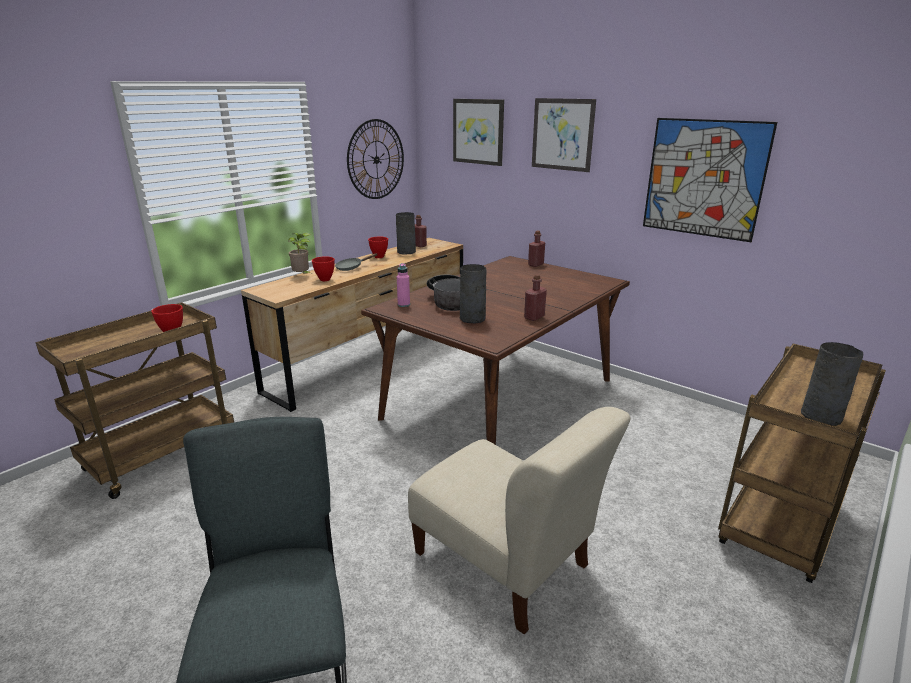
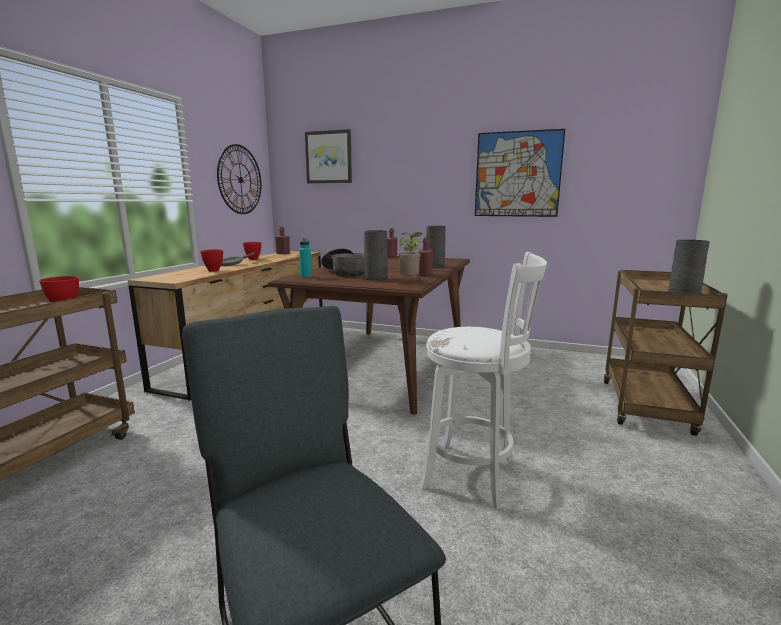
camera: 20 degrees left, 10 degrees down
potted plant [288,233,311,274] -> potted plant moved to [399,232,423,279]
grey vase [396,212,416,254] -> grey vase moved to [426,226,446,268]
pink bottle [397,263,410,307] -> turquoise bottle [299,238,312,278]
beige chair [408,407,630,634] -> white stool [420,252,547,509]
picture [532,98,596,172] -> none

